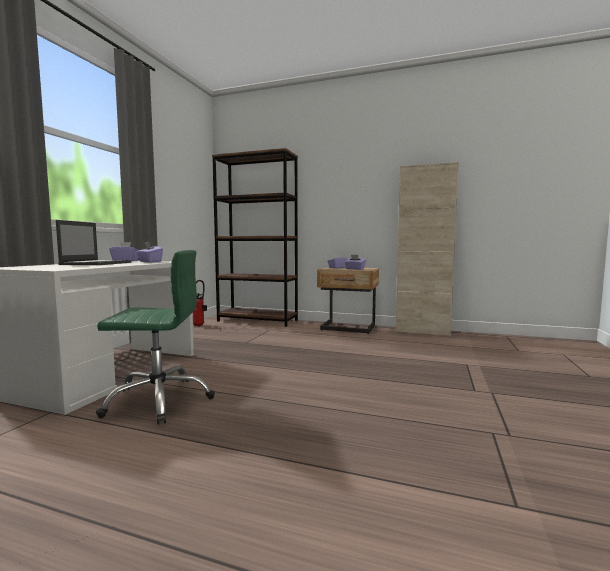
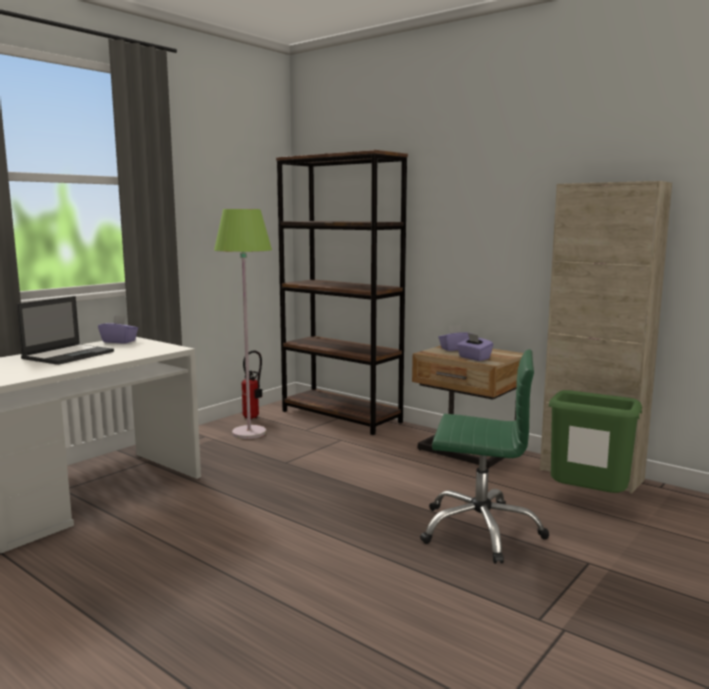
camera: 20 degrees right, 5 degrees up
green office chair [96,250,215,424] -> green office chair moved to [420,350,549,564]
purple tissue box [136,242,163,262] -> none
none -> green floor lamp [214,209,272,439]
none -> green trash can [549,390,642,493]

